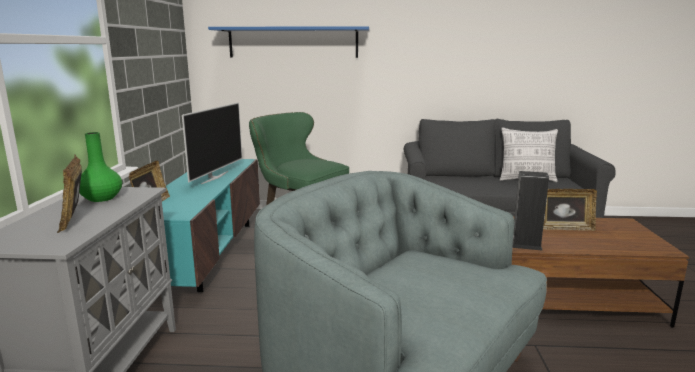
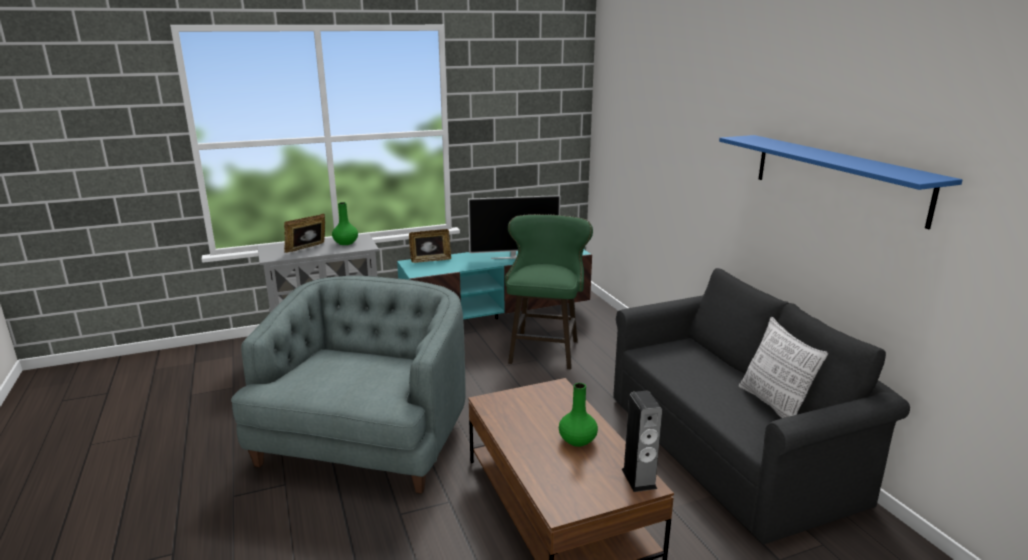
camera: 65 degrees right, 5 degrees up
blue shelf [208,26,369,58] -> blue shelf moved to [719,135,962,229]
speaker [512,171,549,251] -> speaker moved to [622,391,662,492]
picture frame [543,189,597,231] -> green vase [559,383,598,447]

